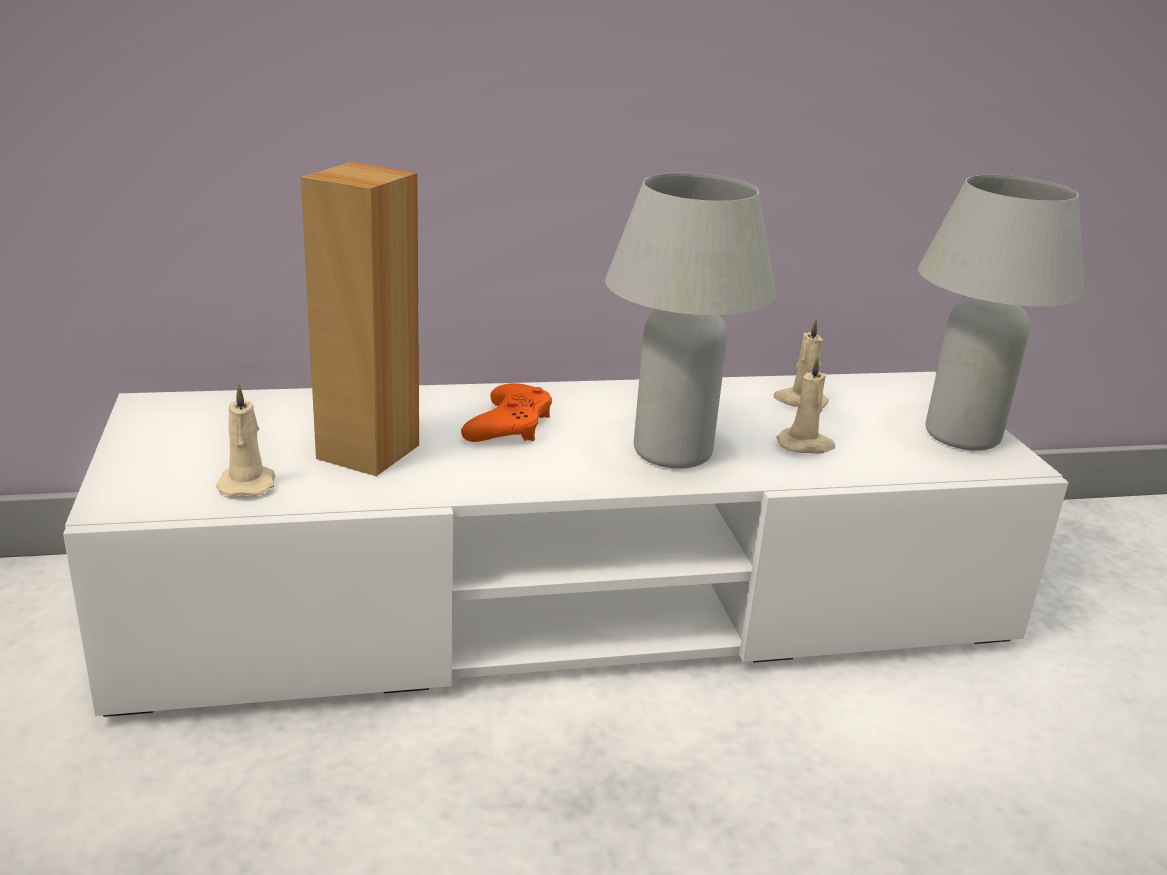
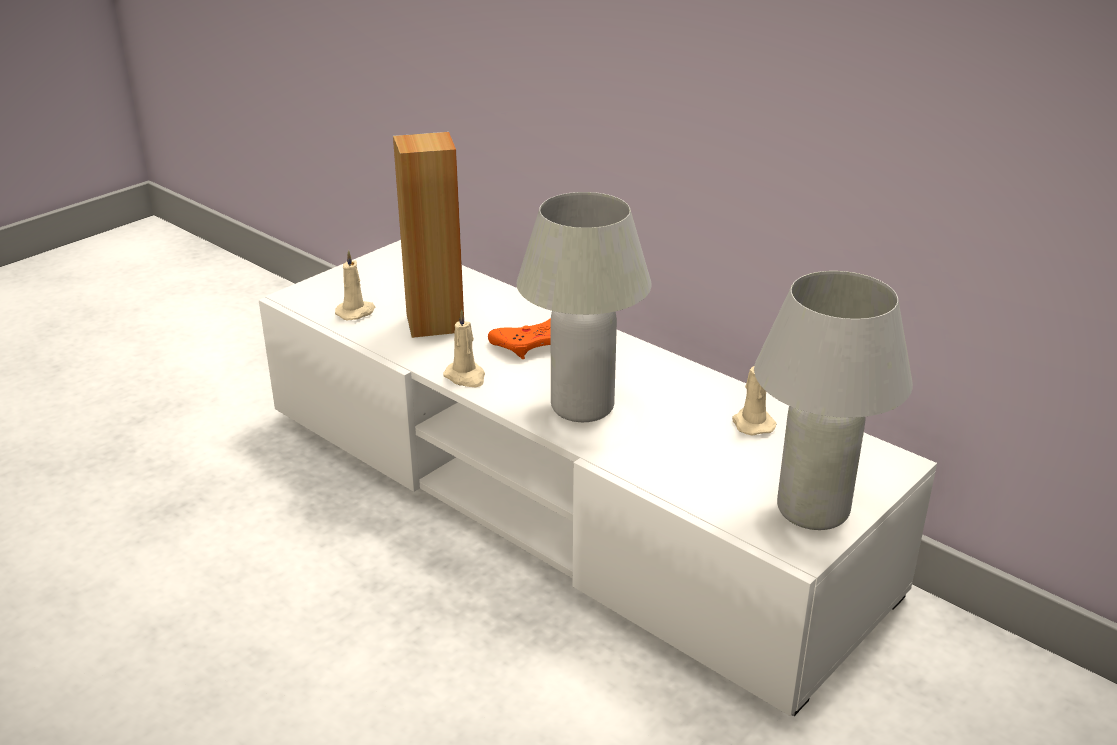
camera: 55 degrees right, 5 degrees up
beige candle [776,355,835,454] -> beige candle moved to [443,309,485,387]

